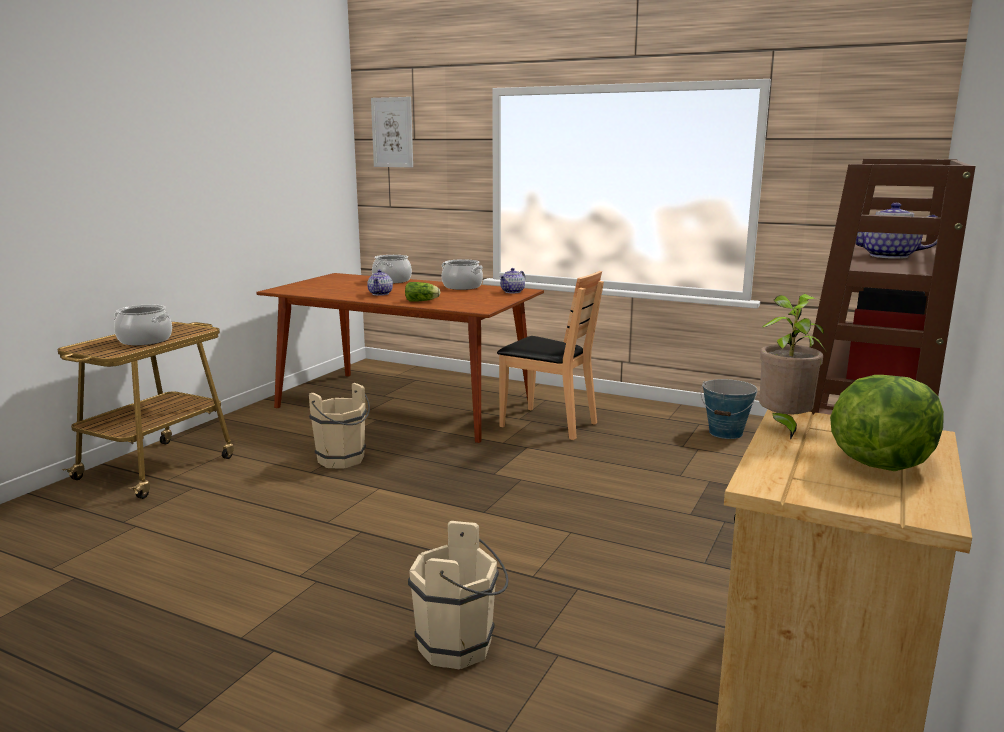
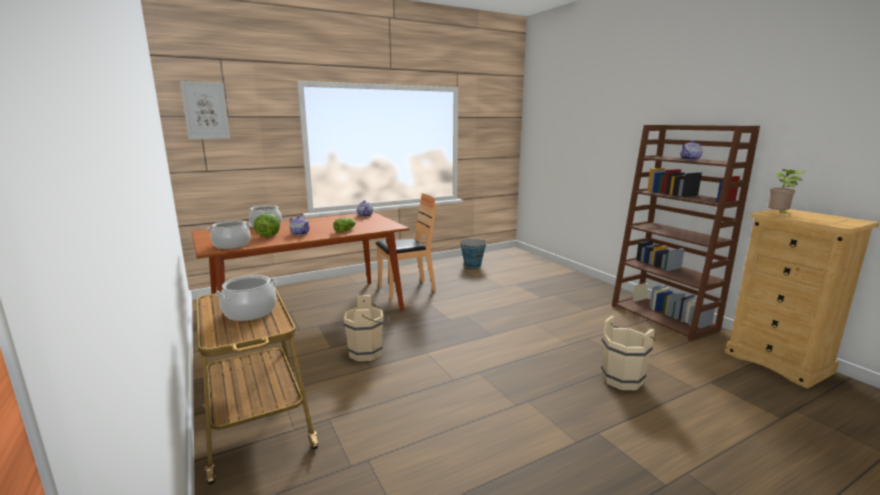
camera: 55 degrees left, 0 degrees up
cooking pot [442,259,483,290] -> cooking pot moved to [207,220,252,249]
lettuce [830,375,944,471] -> lettuce moved to [254,214,280,237]

